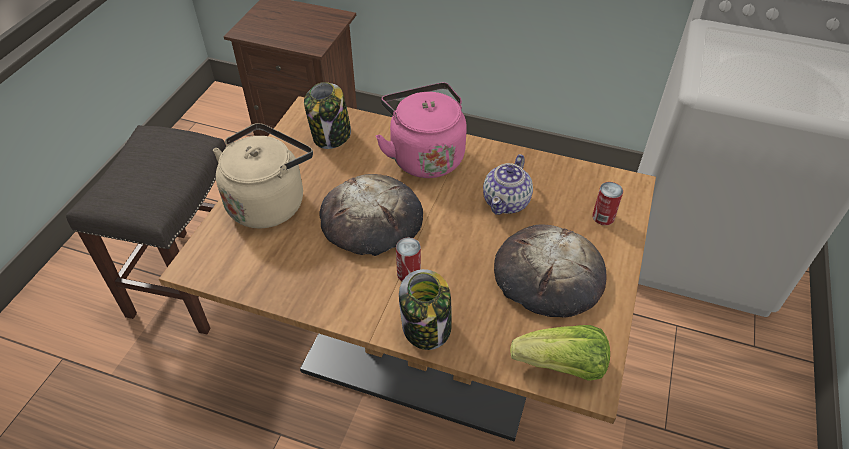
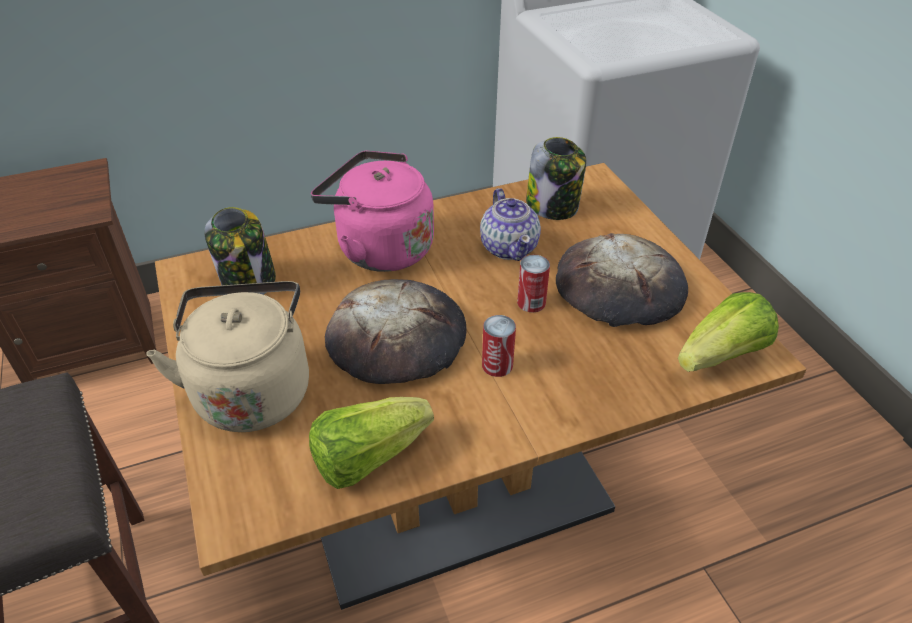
camera: 40 degrees left, 5 degrees down
jar [399,269,452,350] -> jar moved to [526,137,586,220]
can [592,182,623,225] -> can moved to [517,255,550,313]
none -> lettuce [309,397,434,489]

